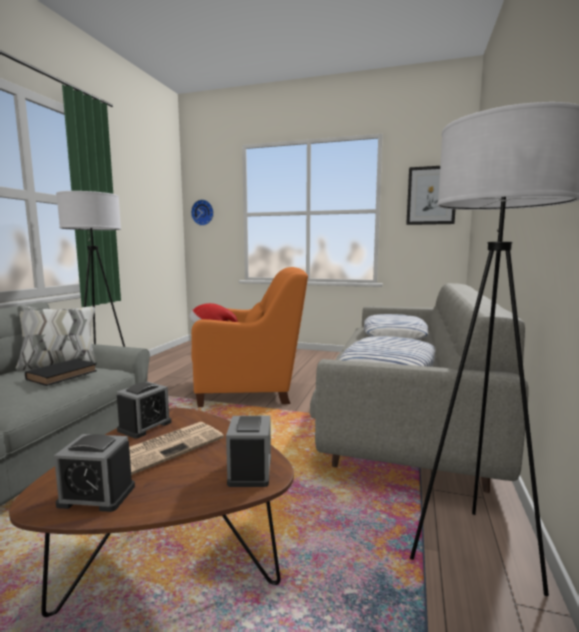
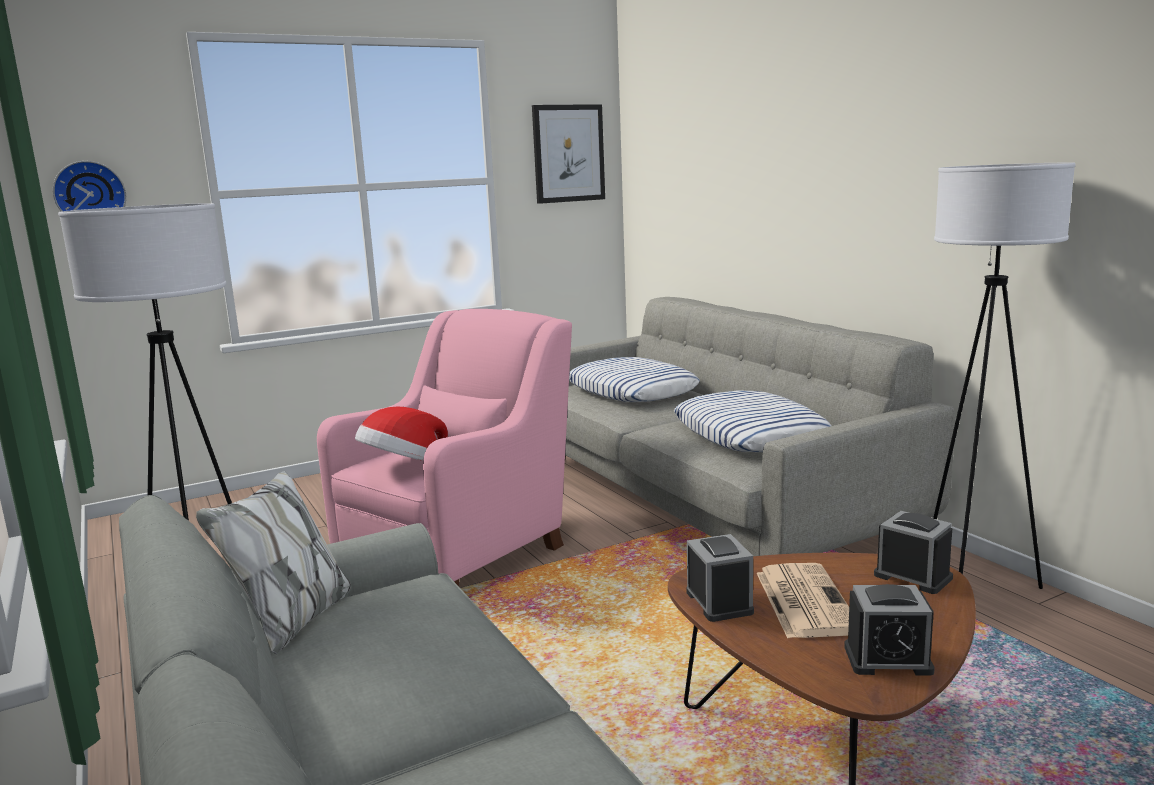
camera: 45 degrees left, 5 degrees up
black book [25,359,97,386] -> none
alarm clock [54,434,135,512] -> alarm clock turned 45 degrees clockwise [844,584,935,676]
orange armchair [191,267,308,407] -> pink armchair [317,309,572,586]

